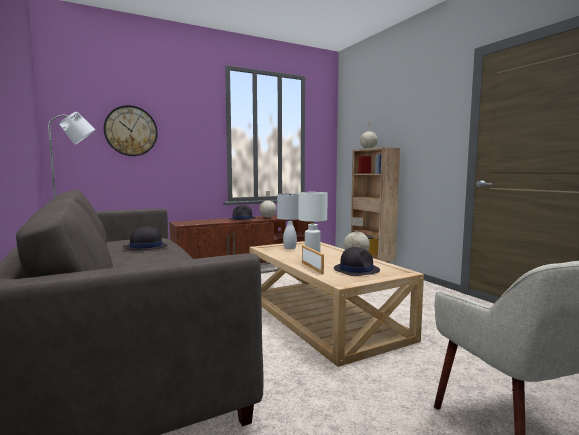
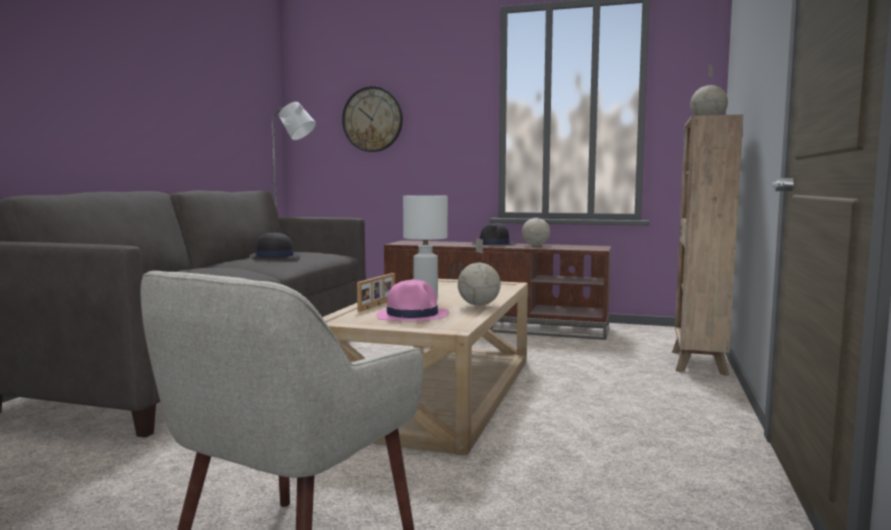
camera: 45 degrees right, 0 degrees up
white table lamp [277,193,299,249] -> none
black hat [334,247,380,276] -> pink hat [377,280,449,321]

